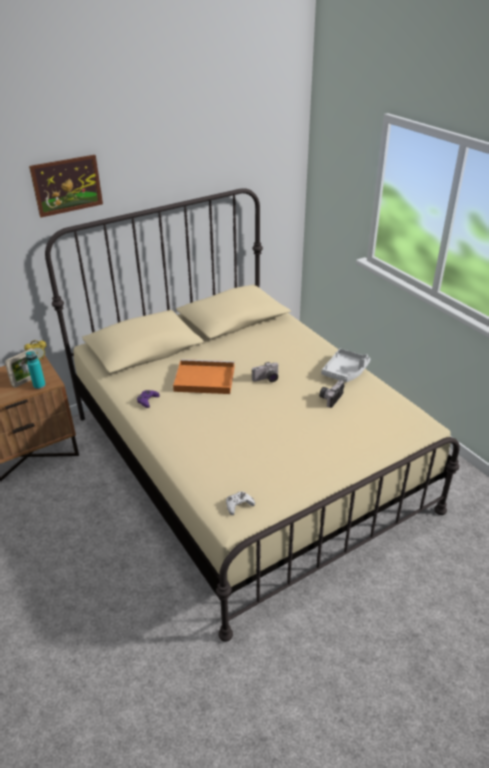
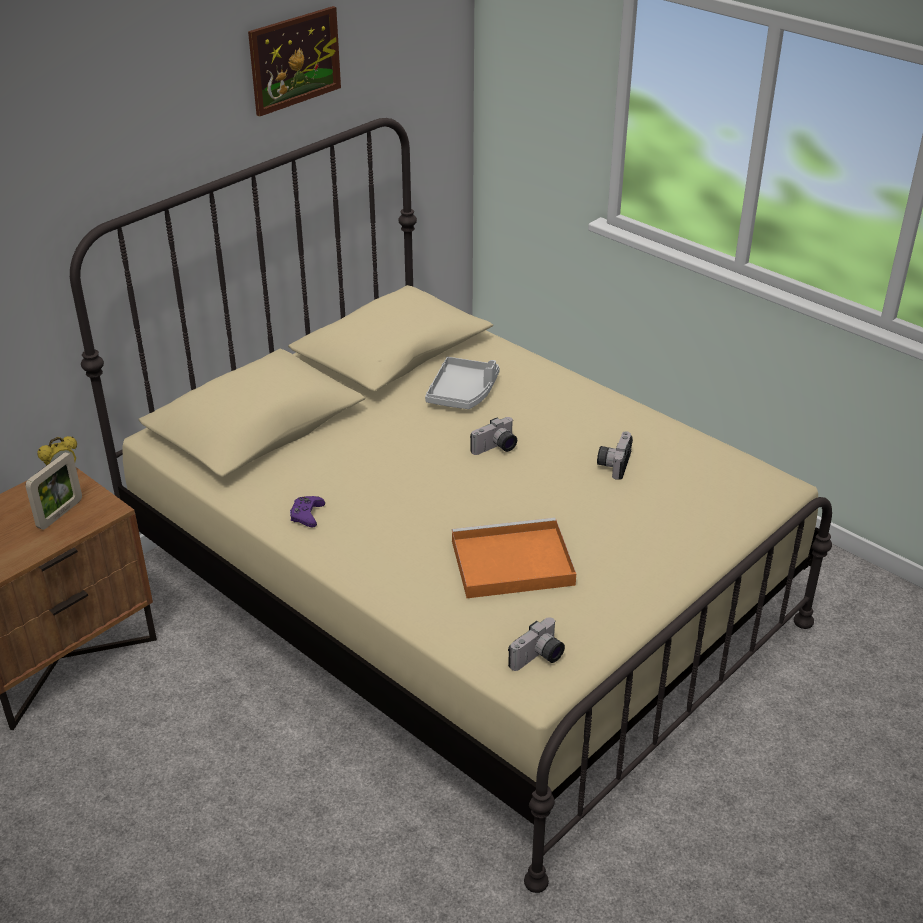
camera: 15 degrees left, 0 degrees up
turquoise bottle [26,351,46,389] -> none
picture [29,155,103,217] -> picture moved to [248,6,341,117]
orange tray [173,359,234,394] -> orange tray moved to [452,518,576,598]
white game controller [226,491,255,515] -> camera [508,617,565,671]
grey tray [321,349,370,382] -> grey tray moved to [425,357,500,409]

